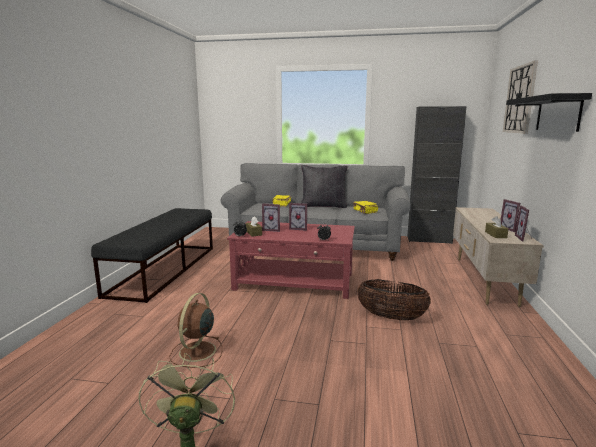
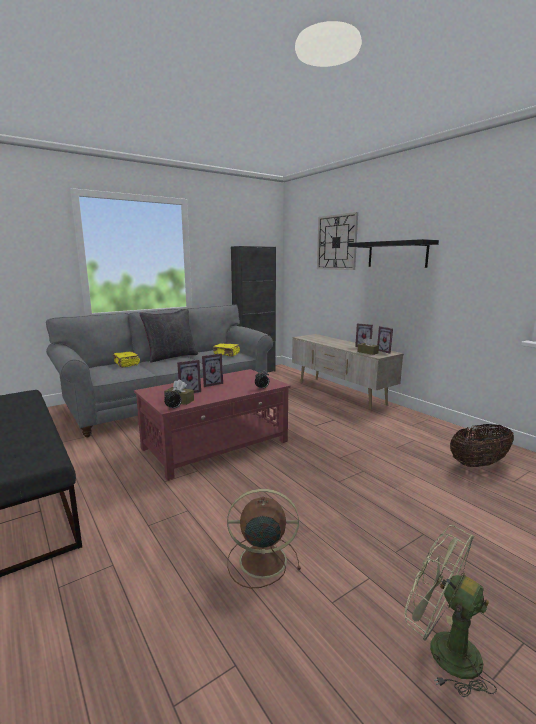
camera: 45 degrees left, 0 degrees up
brown fan [169,293,222,368] -> brown fan turned 120 degrees clockwise [227,489,301,589]
basket [357,279,431,320] -> basket moved to [450,424,514,467]

